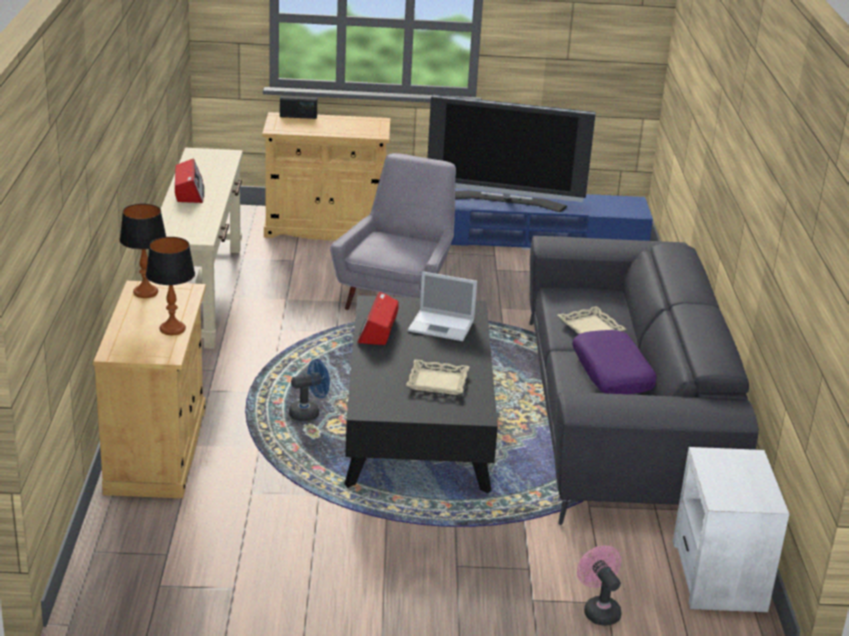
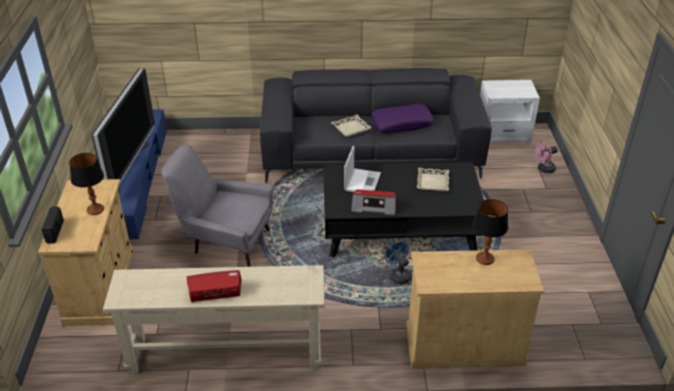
camera: 90 degrees left, 10 degrees up
table lamp [120,204,166,298] -> table lamp moved to [69,153,104,215]

